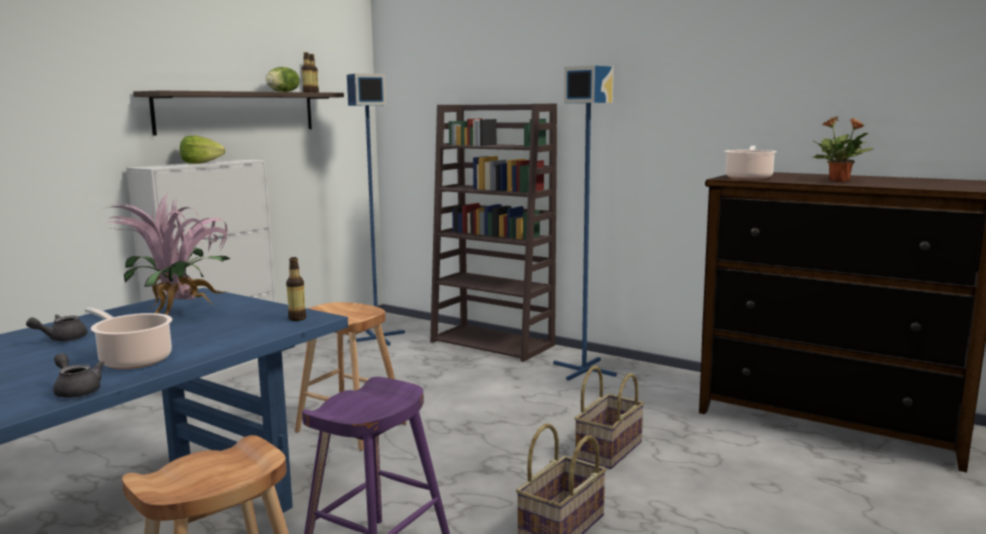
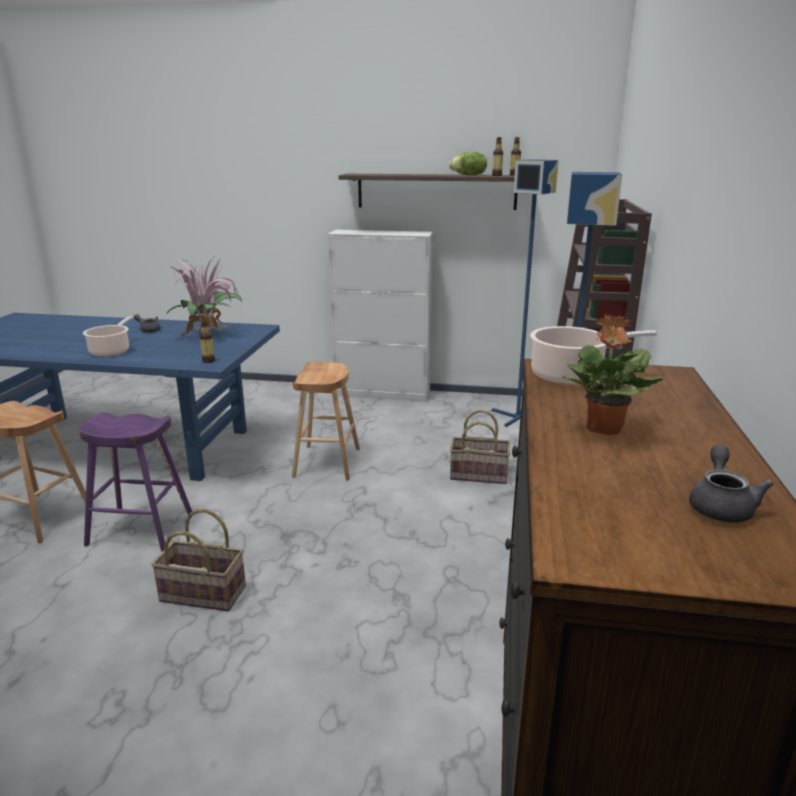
camera: 65 degrees right, 10 degrees up
grey teapot [53,353,105,398] -> grey teapot moved to [689,445,774,523]
lettuce [180,136,225,164] -> none
basket [574,366,645,469] -> basket moved to [450,410,510,484]

